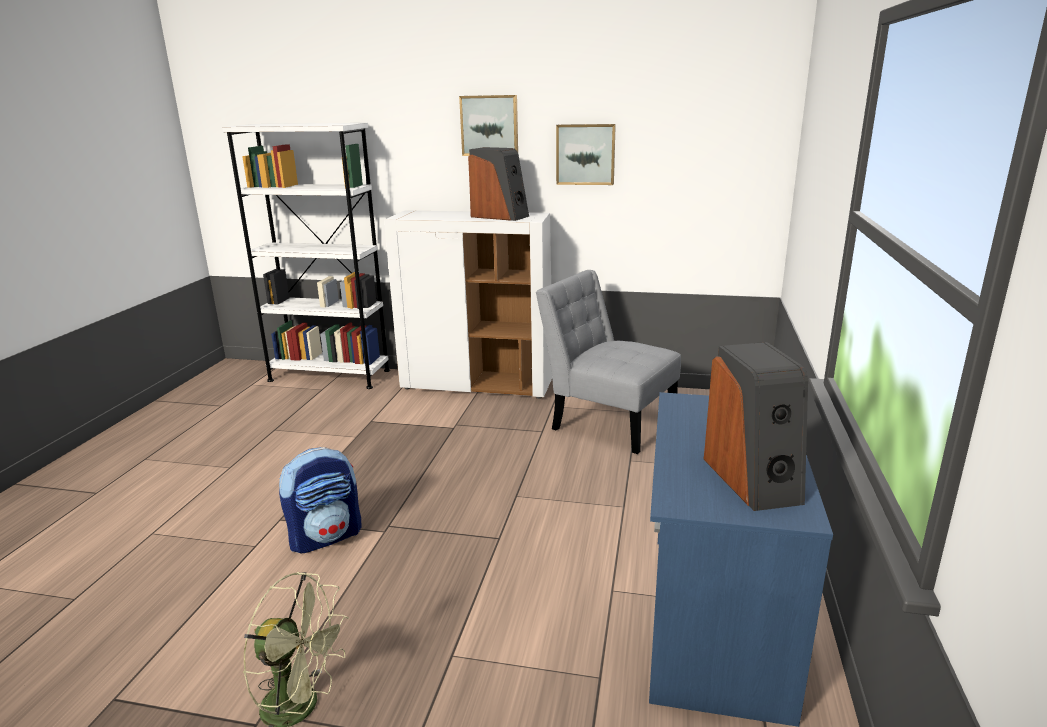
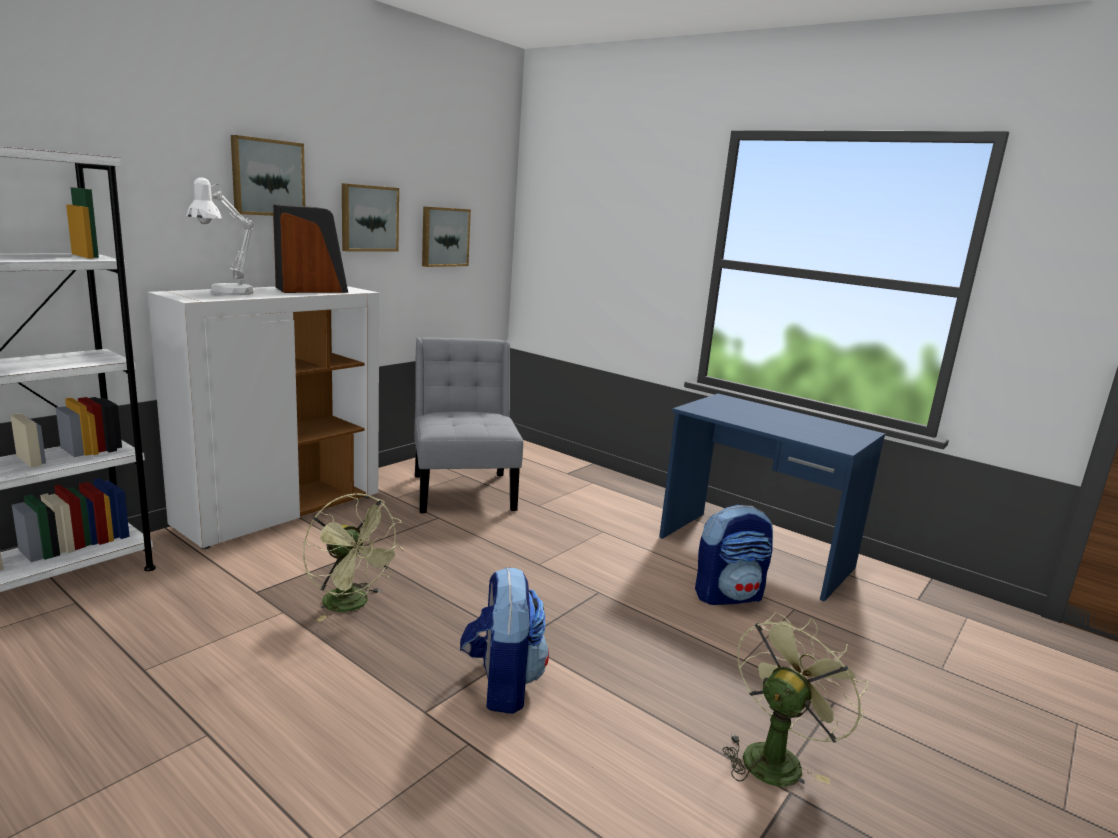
camera: 65 degrees left, 5 degrees down
grey chair [536,270,681,454] -> grey chair turned 105 degrees clockwise [414,337,523,513]
speaker [704,342,808,511] -> none
none -> white table lamp [186,177,254,295]
none -> green fan [303,493,403,622]
none -> picture [422,206,471,267]
none -> backpack [695,504,773,605]

